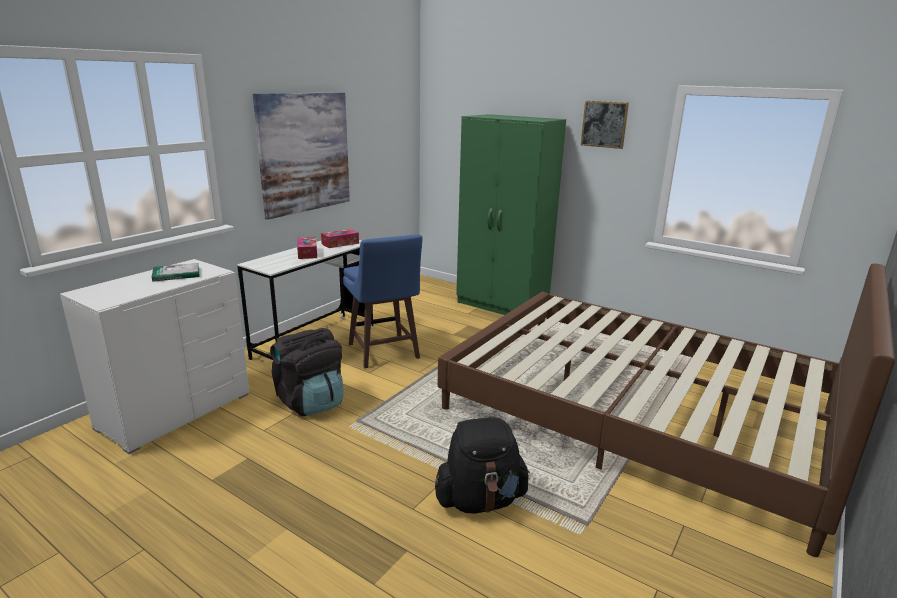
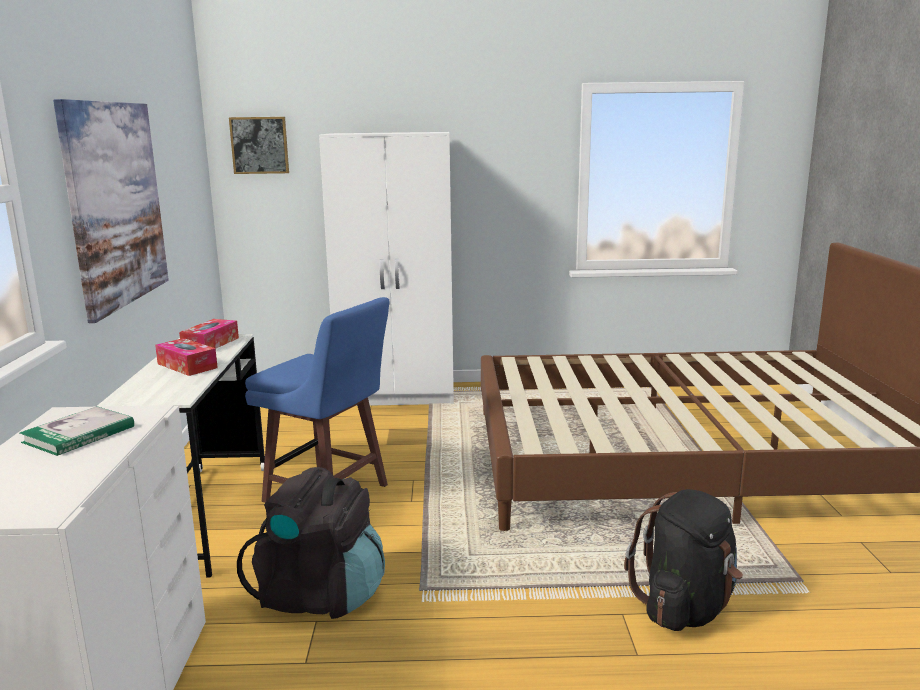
camera: 35 degrees left, 5 degrees down
green wardrobe [456,114,566,315] -> white wardrobe [319,132,454,406]
picture [581,101,629,149] -> picture moved to [229,117,289,174]

